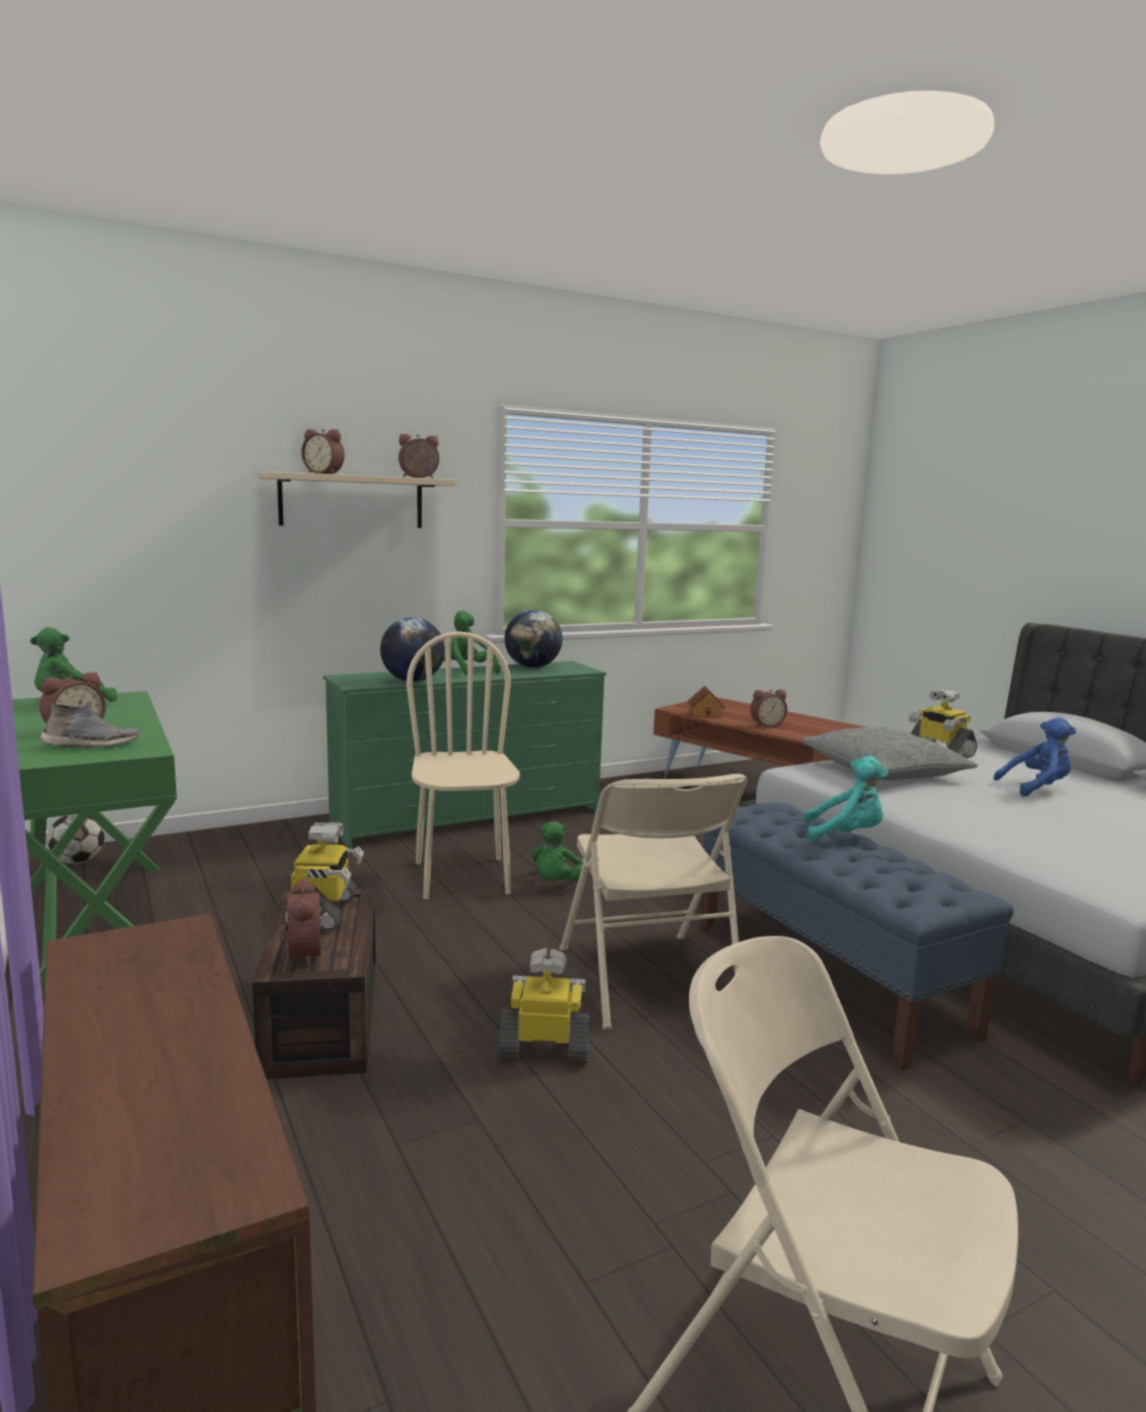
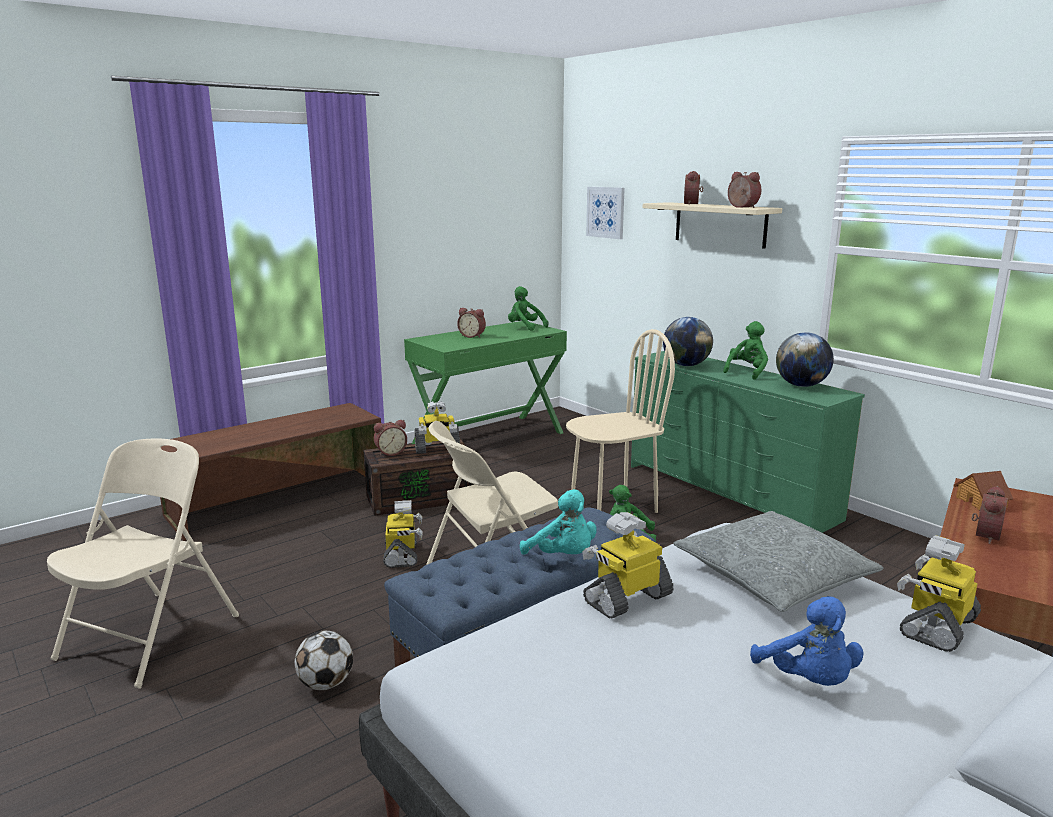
camera: 80 degrees right, 5 degrees up
grey shoe [39,700,139,748] -> none
football [47,814,105,864] -> football moved to [294,630,353,690]
alarm clock [750,689,787,727] -> alarm clock turned 120 degrees counterclockwise [971,486,1008,544]
turquoise plush toy [803,756,888,842] -> turquoise plush toy turned 45 degrees counterclockwise [520,489,597,555]
none -> toy robot [582,512,674,619]
none -> picture [586,187,625,239]

